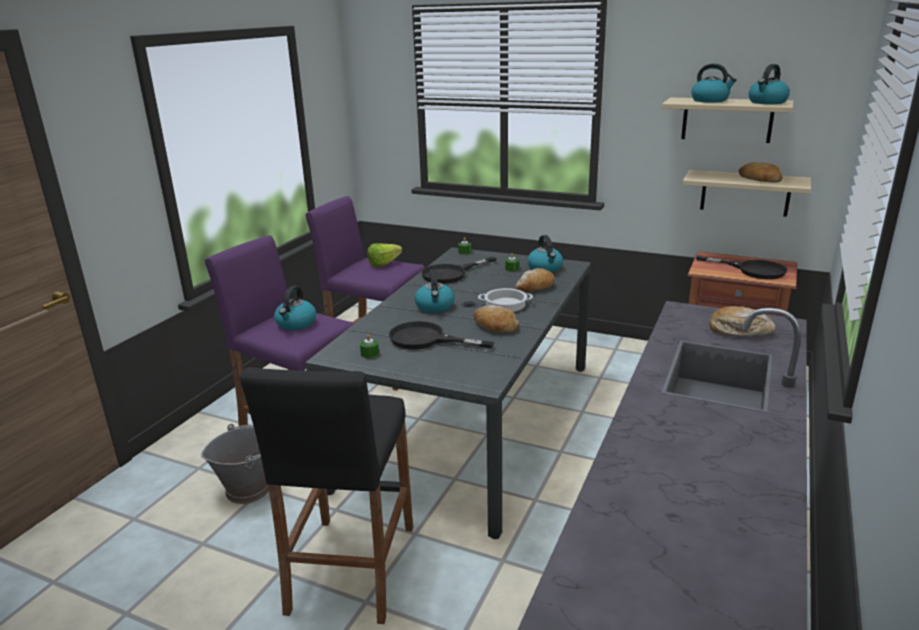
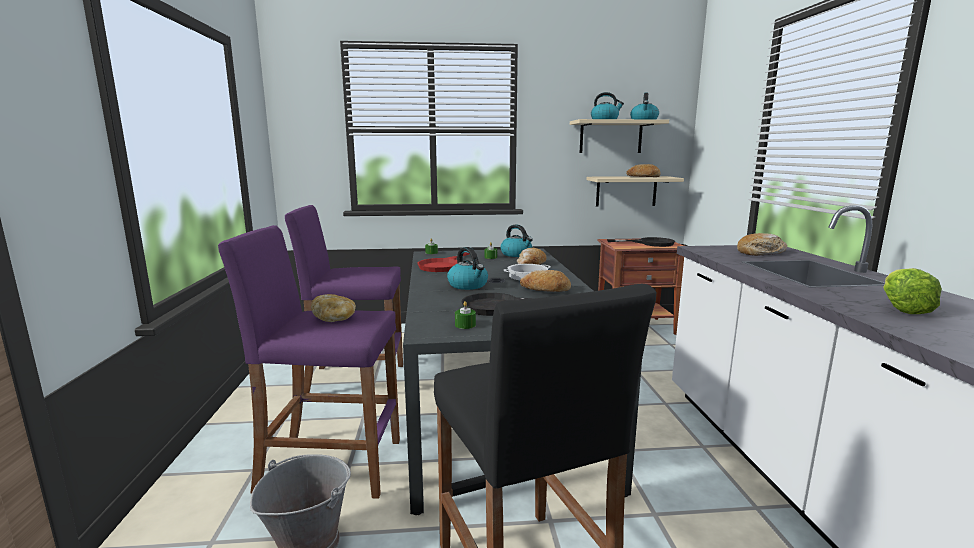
camera: 30 degrees left, 10 degrees down
kettle [274,286,316,330] -> bread [311,294,356,322]
lettuce [367,243,402,267] -> lettuce moved to [883,268,942,314]
black frying pan [421,257,497,284] -> red frying pan [417,252,469,272]

